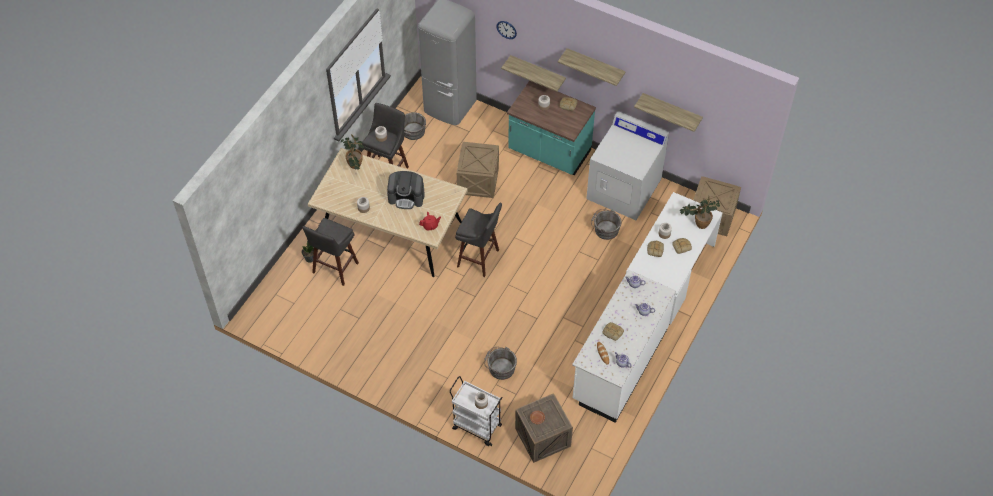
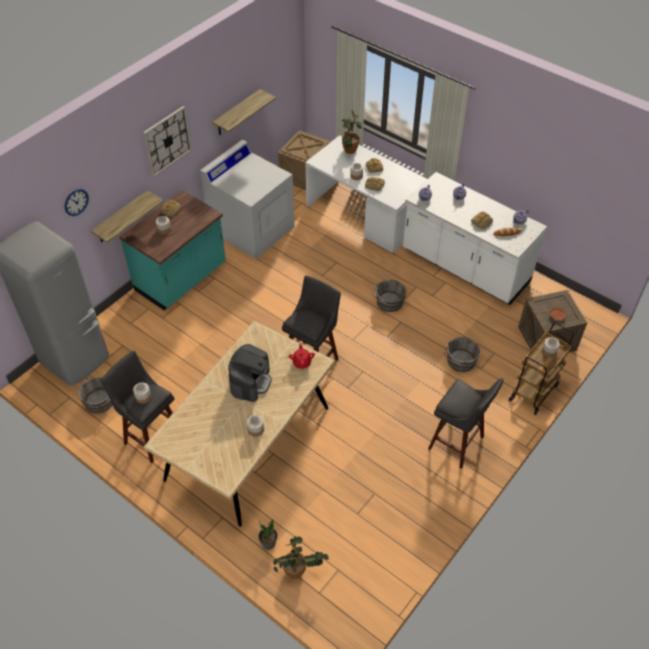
camera: 80 degrees left, 5 degrees down
grey stool [302,218,359,286] -> grey stool moved to [428,378,503,469]
potted plant [341,134,364,169] -> potted plant moved to [273,536,329,579]
white cart [450,376,503,446] -> brown cart [508,323,574,415]
crate [457,142,499,198] -> none
shelf [558,48,626,86] -> wall clock [143,106,192,177]
grey bucket [591,209,622,240] -> grey bucket moved to [373,280,406,312]

